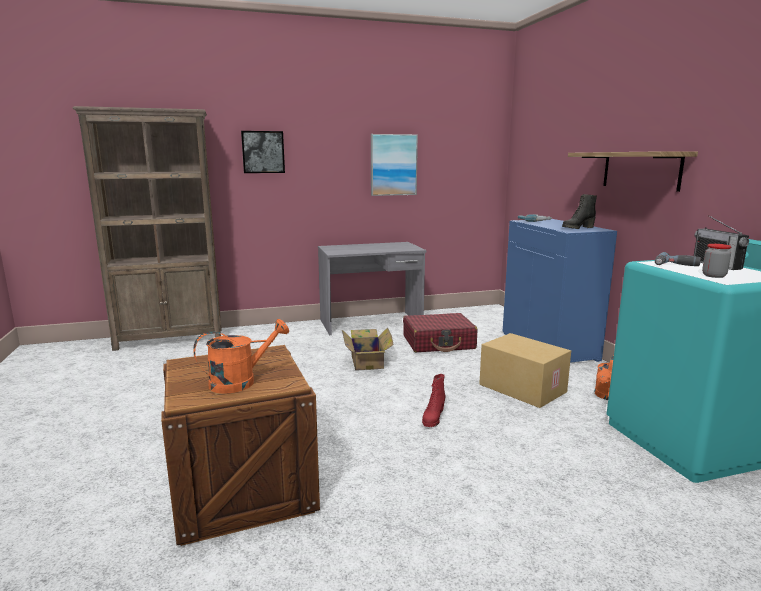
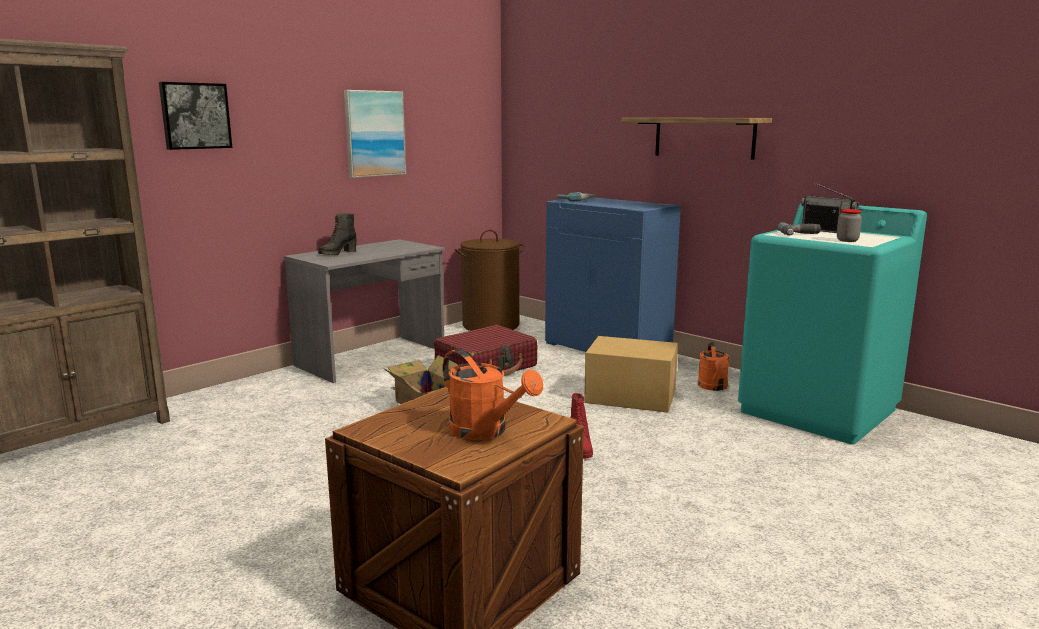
camera: 30 degrees left, 0 degrees up
orange watering can [193,319,289,394] -> orange watering can turned 105 degrees clockwise [443,349,543,440]
black boot [562,194,597,229] -> black boot moved to [318,214,357,255]
none -> brown laundry basket [455,229,525,331]

